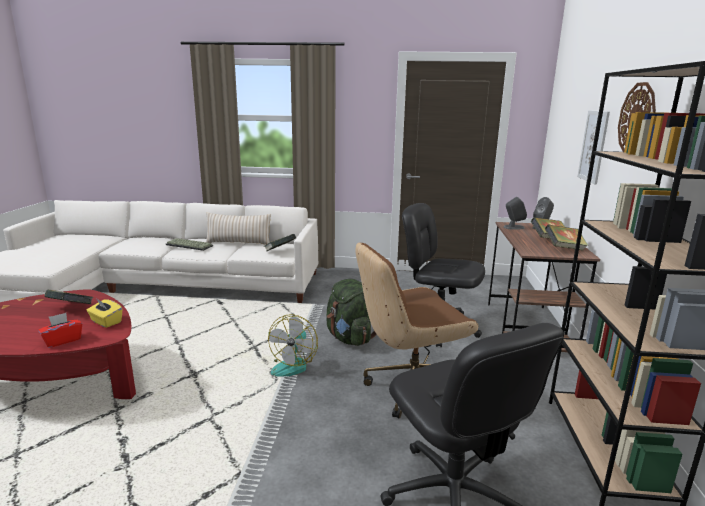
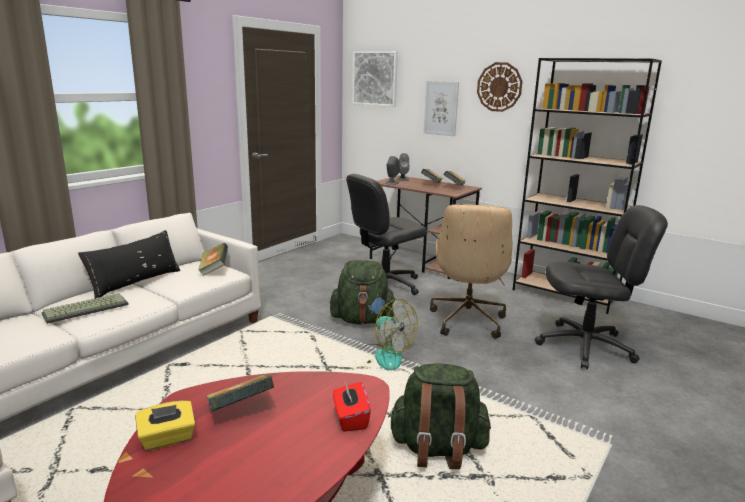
camera: 60 degrees left, 0 degrees up
yellow tissue box [86,299,122,328] -> yellow tissue box moved to [135,401,195,451]
beige pillow [206,212,271,245] -> black pillow [78,230,180,299]
none -> picture [352,51,398,107]
none -> green backpack [388,363,491,469]

